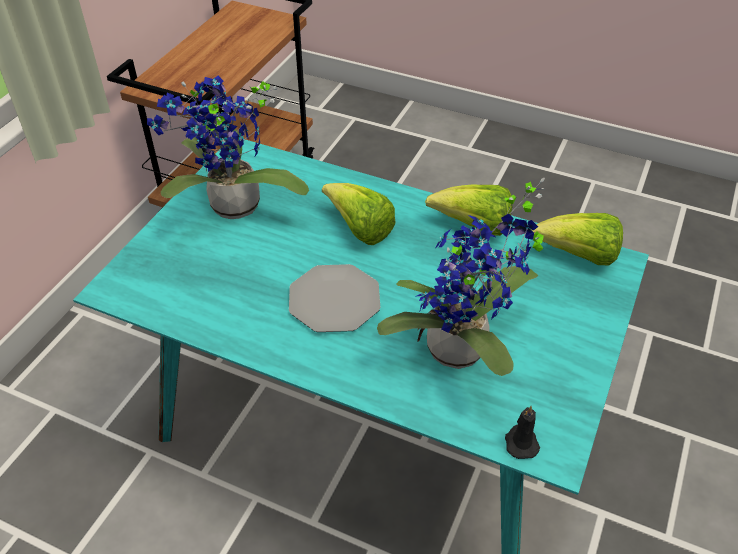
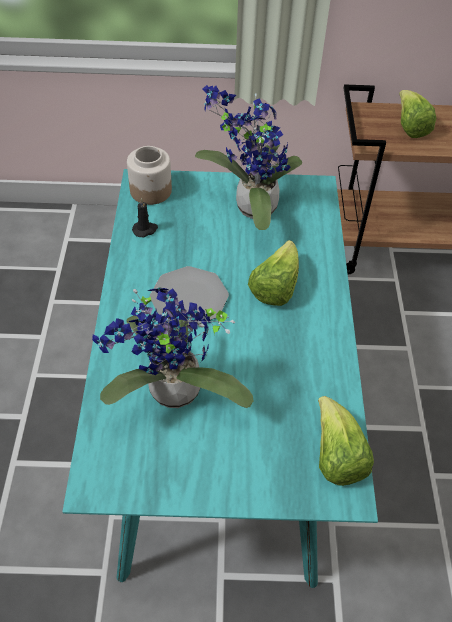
camera: 65 degrees right, 5 degrees up
lettuce [425,184,512,236] -> lettuce moved to [399,90,436,138]
black candle [505,406,540,459] -> black candle moved to [132,198,158,237]
none -> jar [127,146,172,205]

